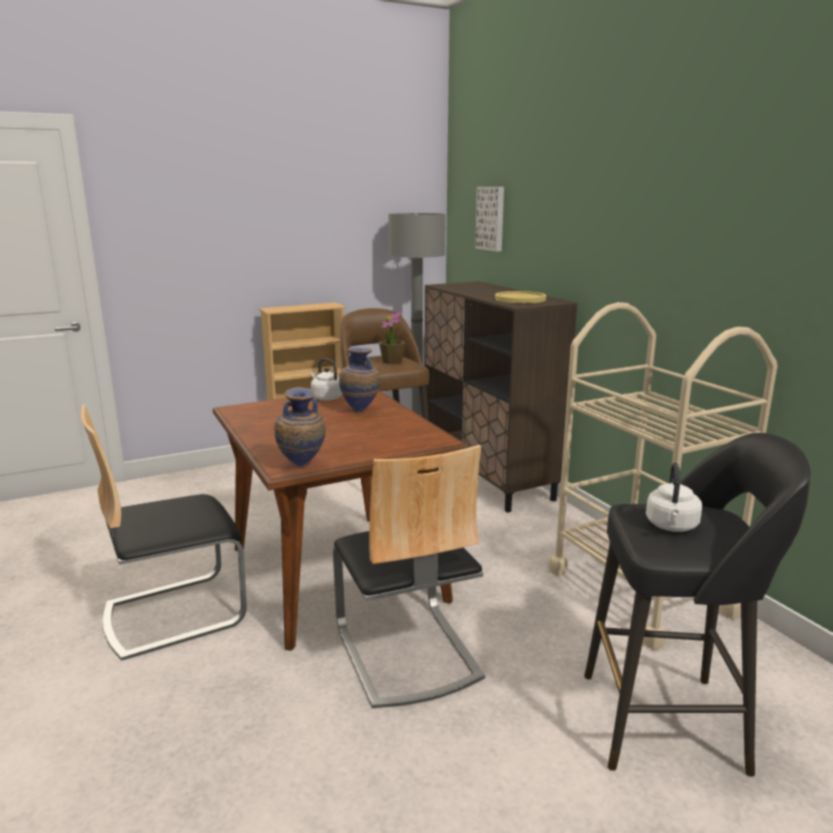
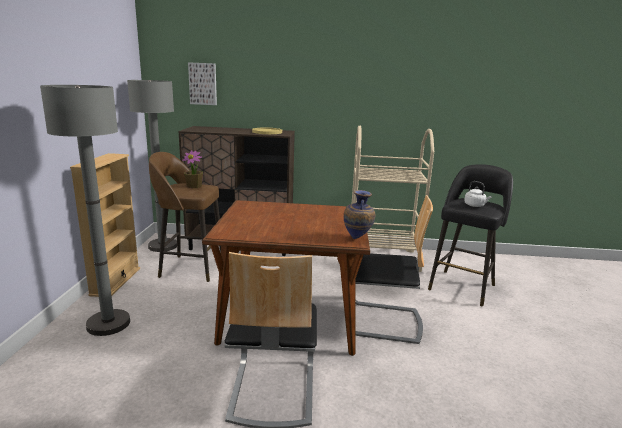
camera: 60 degrees left, 0 degrees up
white kettle [311,359,342,401] -> none
vase [339,348,380,412] -> none
none -> grey floor lamp [40,85,130,336]

